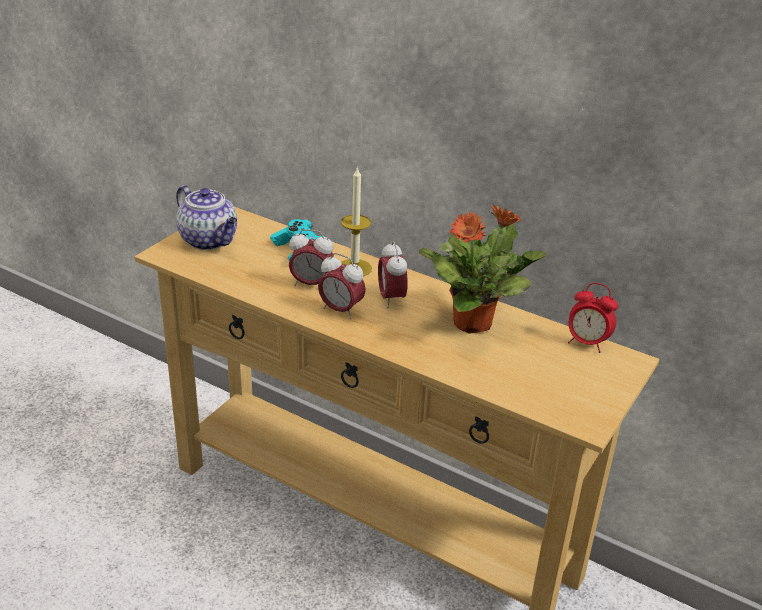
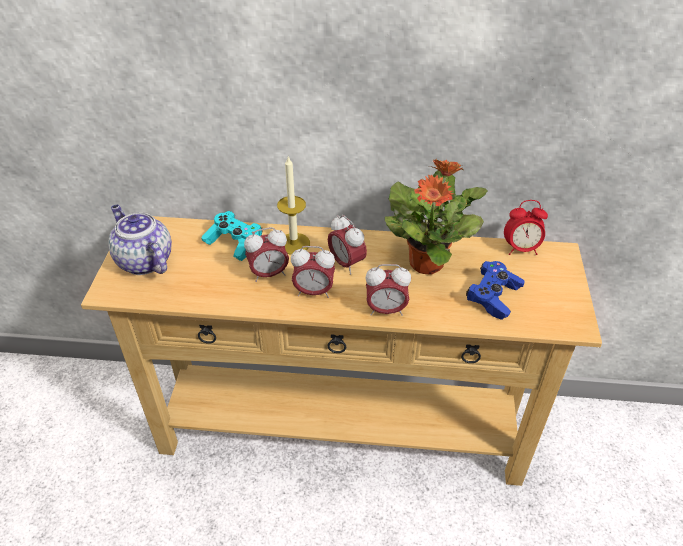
camera: 25 degrees left, 10 degrees up
teapot [176,185,237,250] -> teapot turned 150 degrees counterclockwise [109,205,172,275]
none -> alarm clock [365,264,411,316]
none -> blue game controller [466,261,525,320]

